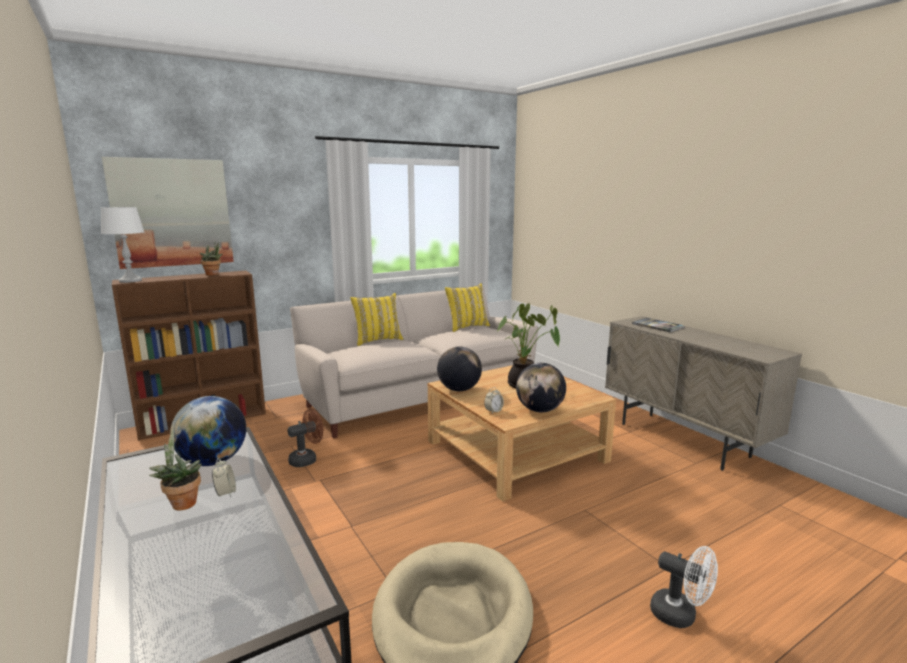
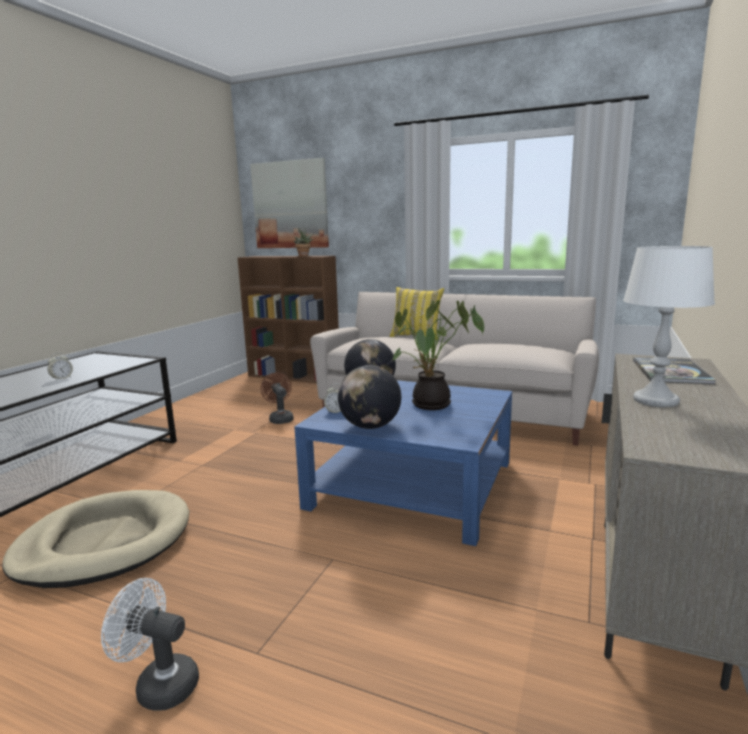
camera: 55 degrees right, 0 degrees up
white table lamp [101,207,144,283] -> white table lamp moved to [623,246,715,407]
potted plant [149,430,202,511] -> none
globe [170,396,246,466] -> none
brown fan [287,409,323,467] -> brown fan turned 135 degrees counterclockwise [261,373,294,424]
beige coffee table [428,365,616,501] -> blue coffee table [294,380,512,546]
yellow pillow [445,283,490,332] -> none
white fan [650,546,718,628] -> white fan turned 105 degrees clockwise [101,578,199,710]

